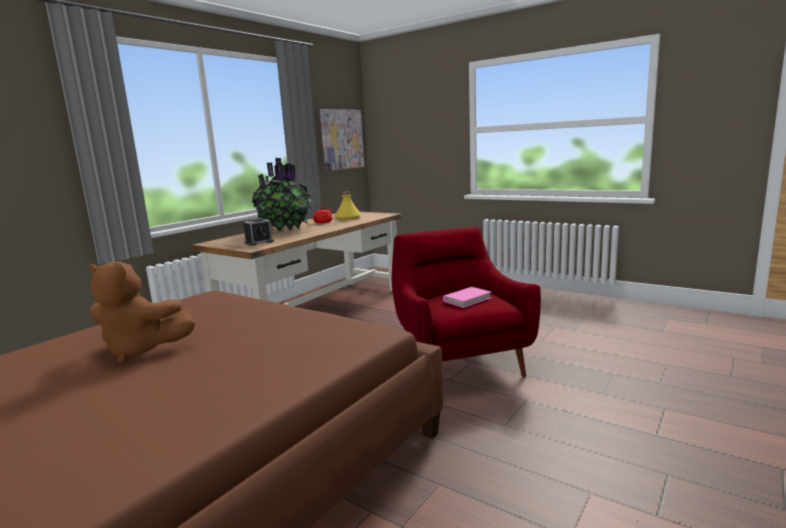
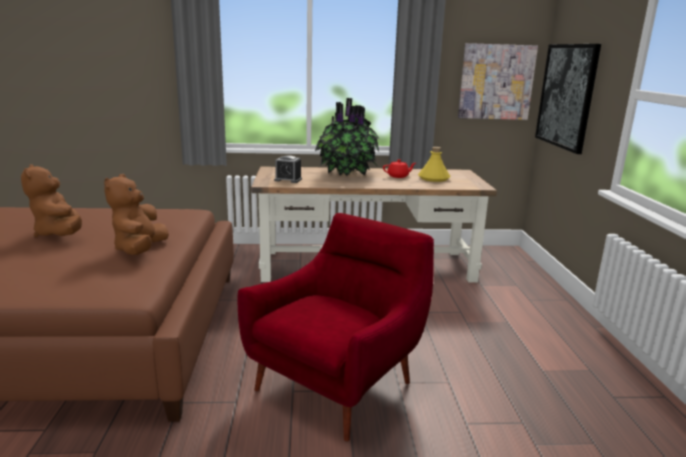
camera: 50 degrees right, 5 degrees up
pink book [443,287,492,308] -> none
none -> brown plush toy [104,174,169,255]
none -> picture [535,44,601,154]

